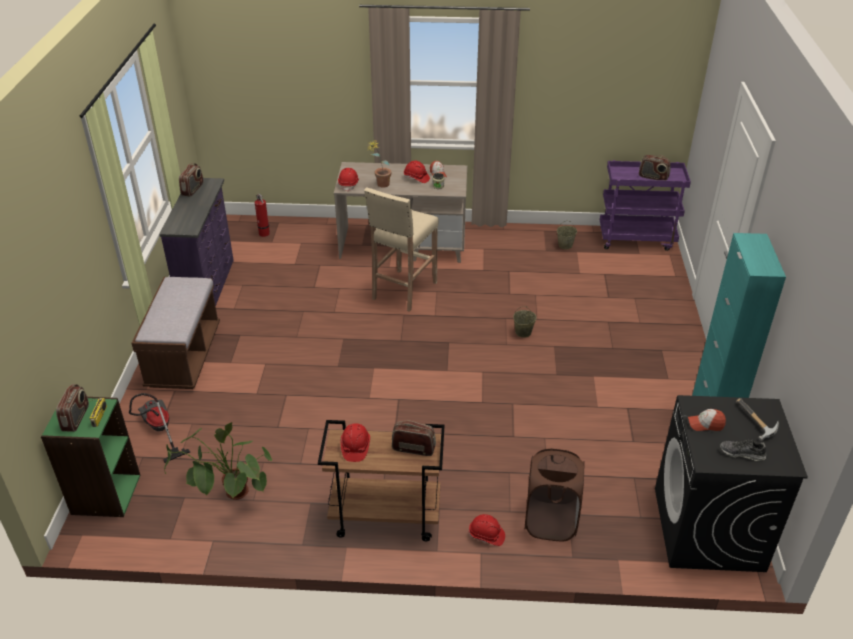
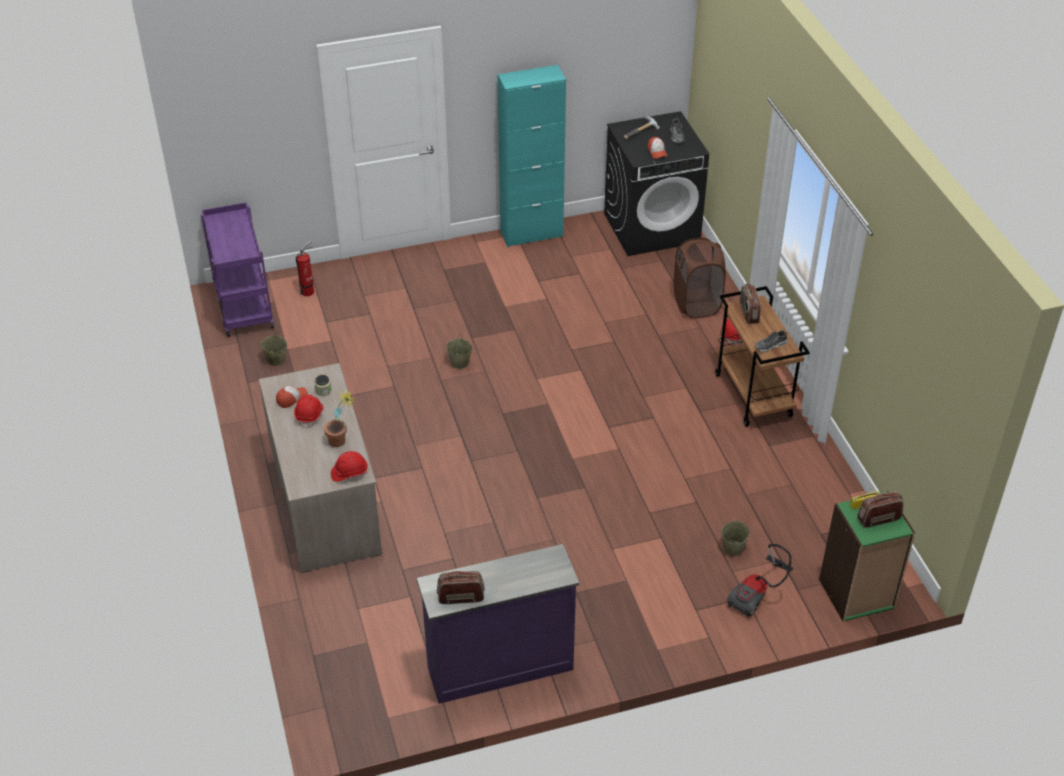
camera: 110 degrees left, 5 degrees up
brown bench [131,277,220,389] -> none
potted plant [164,422,272,500] -> none
fire extinguisher [255,194,270,237] -> fire extinguisher moved to [296,241,314,296]
red hard hat [341,423,370,462] -> shoe [755,330,788,352]
beige stool [364,187,439,312] -> none
radio [639,155,671,180] -> none
none -> beige bucket [721,520,750,556]

